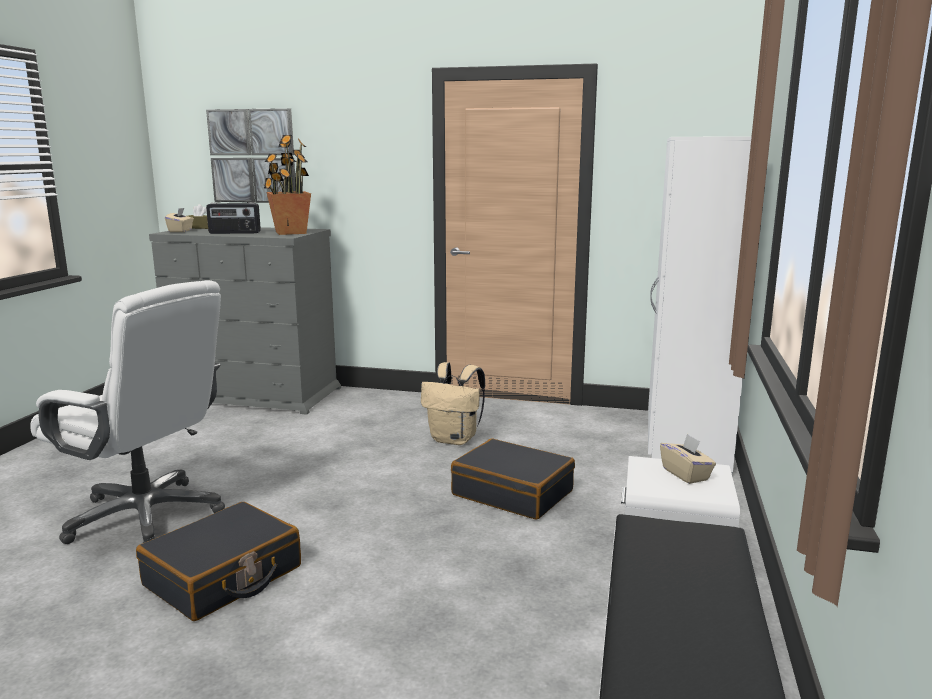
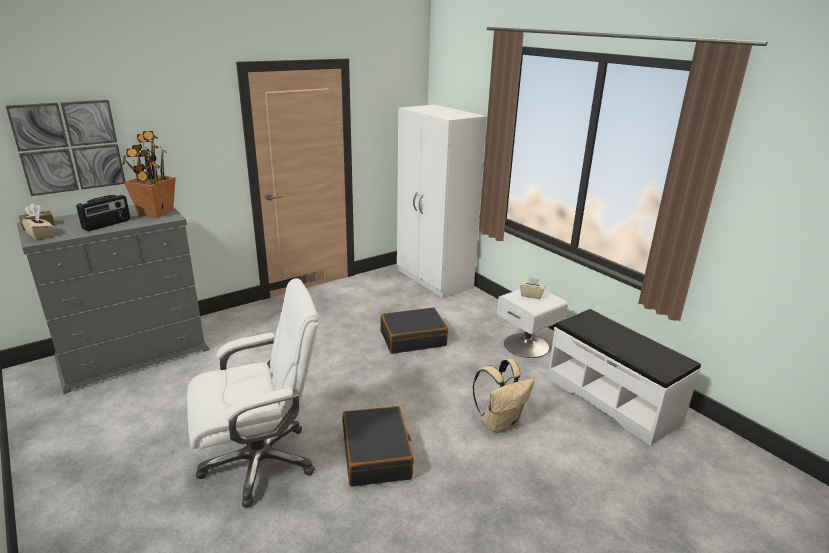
camera: 50 degrees left, 10 degrees up
beige backpack [421,362,485,445] -> beige backpack moved to [473,359,534,433]

